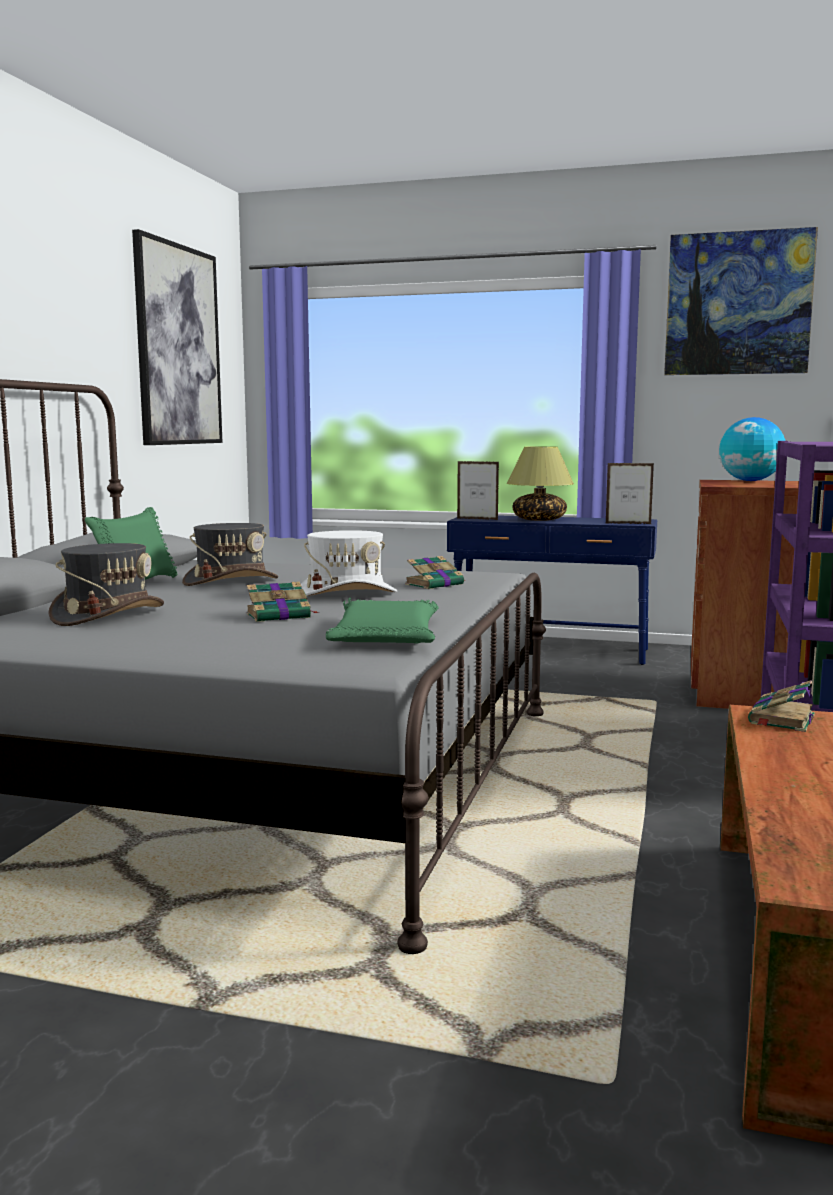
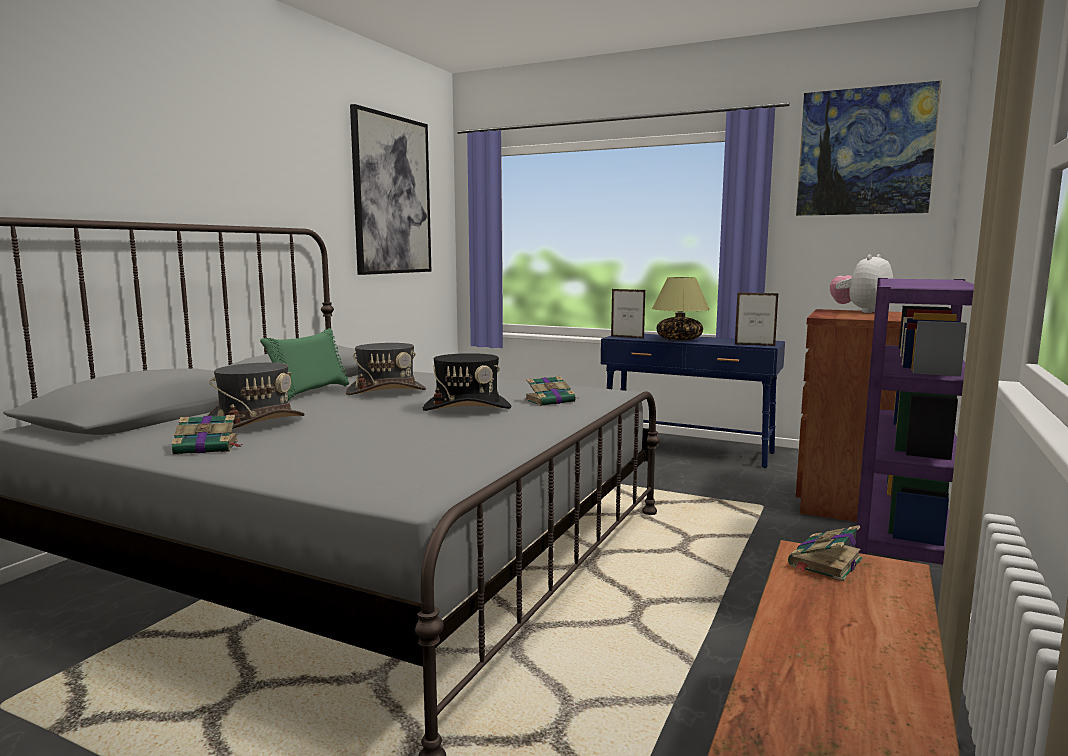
camera: 10 degrees right, 0 degrees up
book [247,581,319,622] -> book moved to [172,415,243,455]
white hat [301,530,397,596] -> black hat [423,353,511,411]
green pillow [325,597,439,644] -> none
globe [719,417,785,481] -> plush toy [830,254,893,313]

